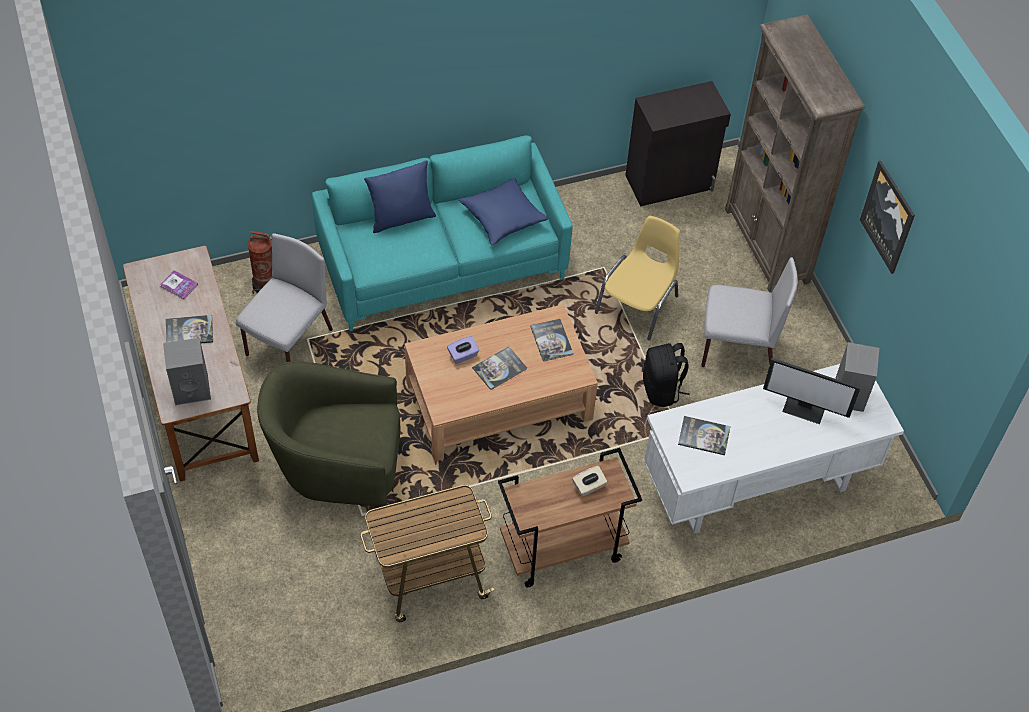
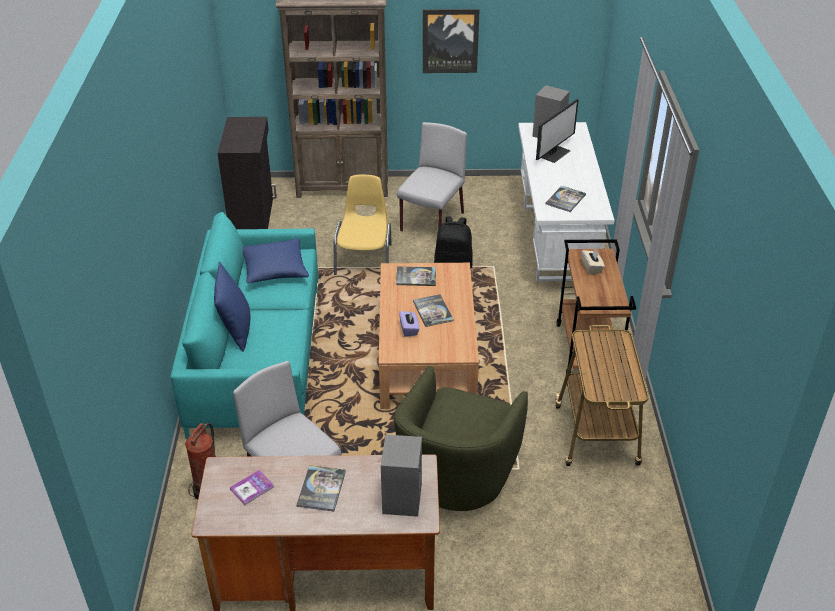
camera: 70 degrees left, 15 degrees down
yellow chair [595,216,680,340] -> yellow chair turned 45 degrees clockwise [334,175,392,275]

